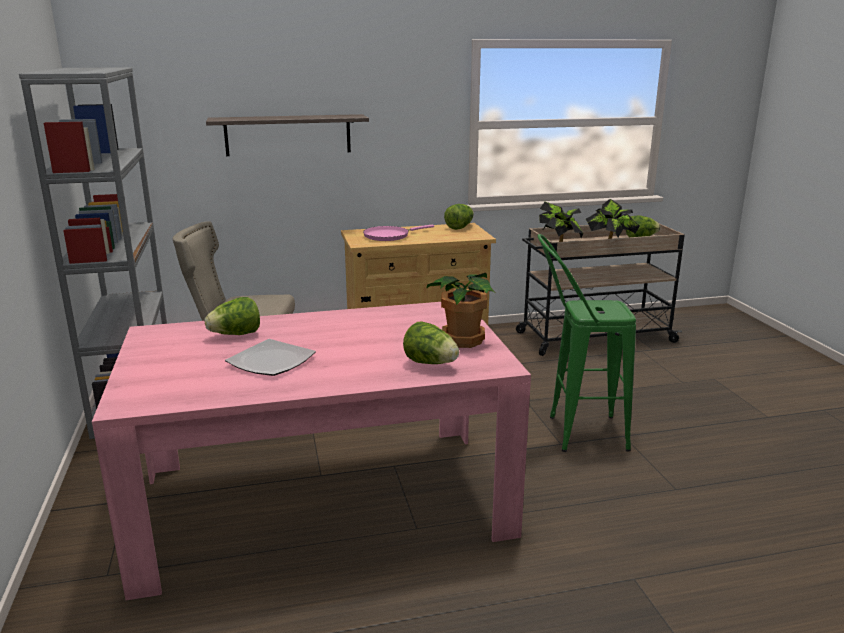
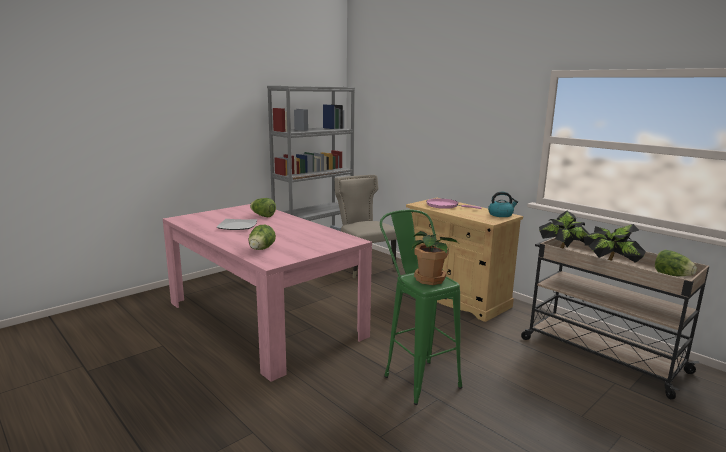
camera: 60 degrees right, 5 degrees down
shelf [206,114,369,156] -> none
potted plant [426,273,495,348] -> potted plant moved to [412,231,458,285]
lettuce [444,204,474,230] -> kettle [488,192,518,217]

